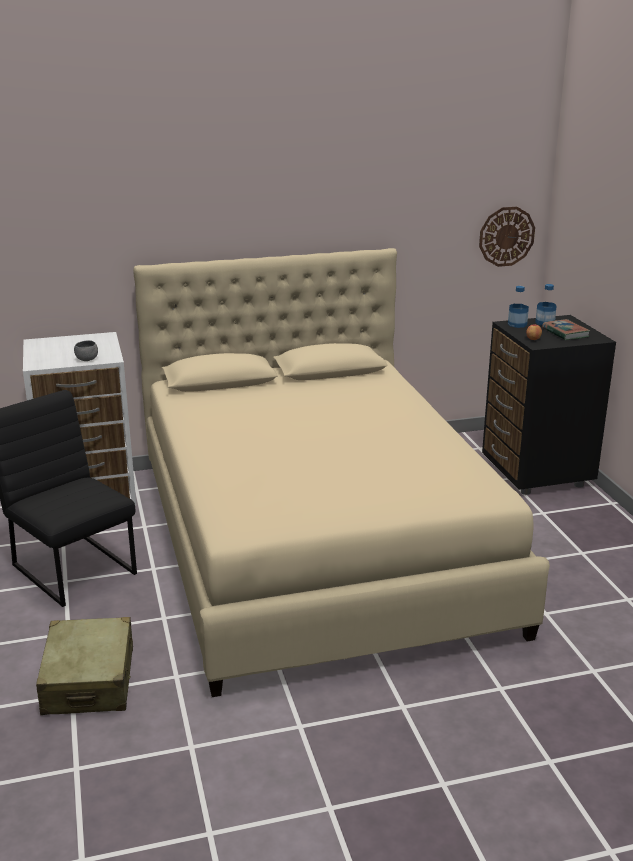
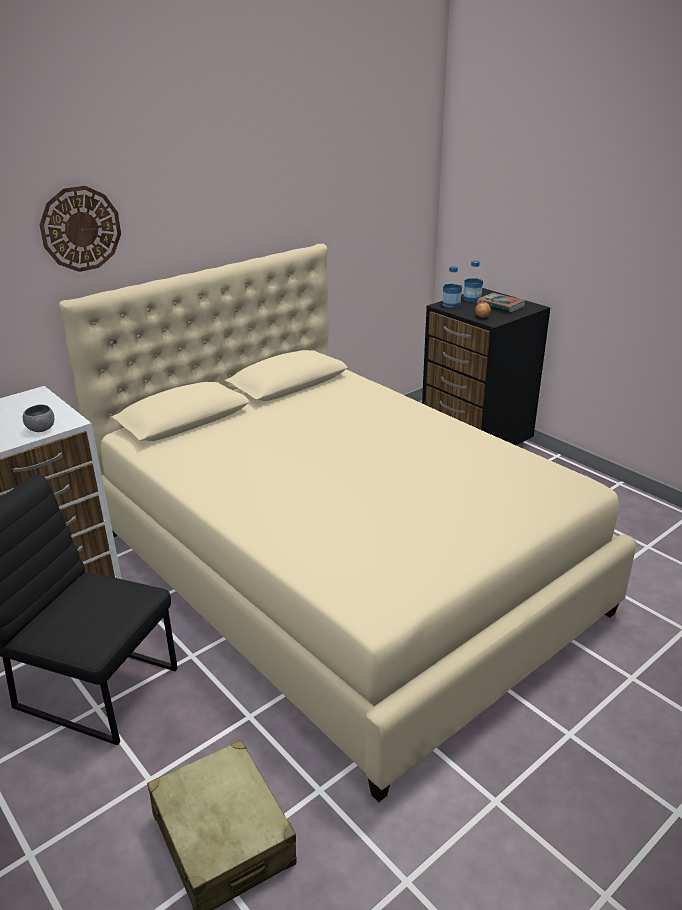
camera: 25 degrees left, 5 degrees up
wall clock [479,207,535,267] -> wall clock moved to [39,186,121,272]

